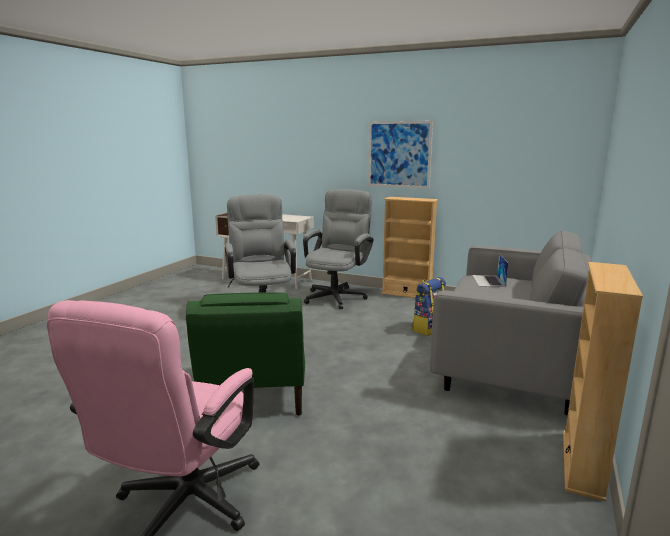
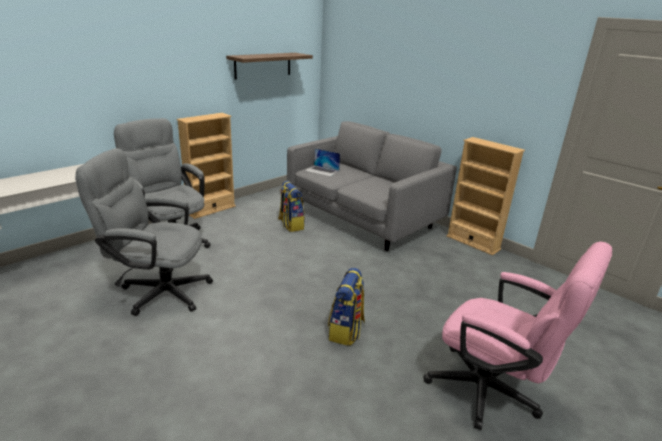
camera: 70 degrees left, 10 degrees up
green armchair [186,292,305,416] -> backpack [328,268,365,346]
picture [368,121,433,189] -> none
none -> shelf [226,53,313,79]

